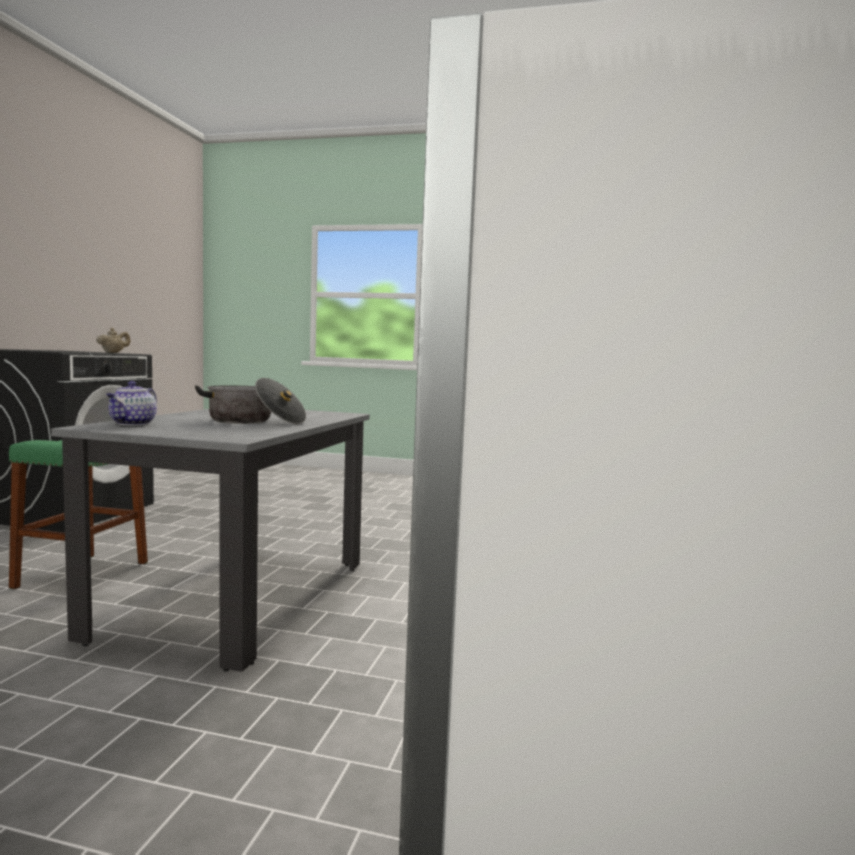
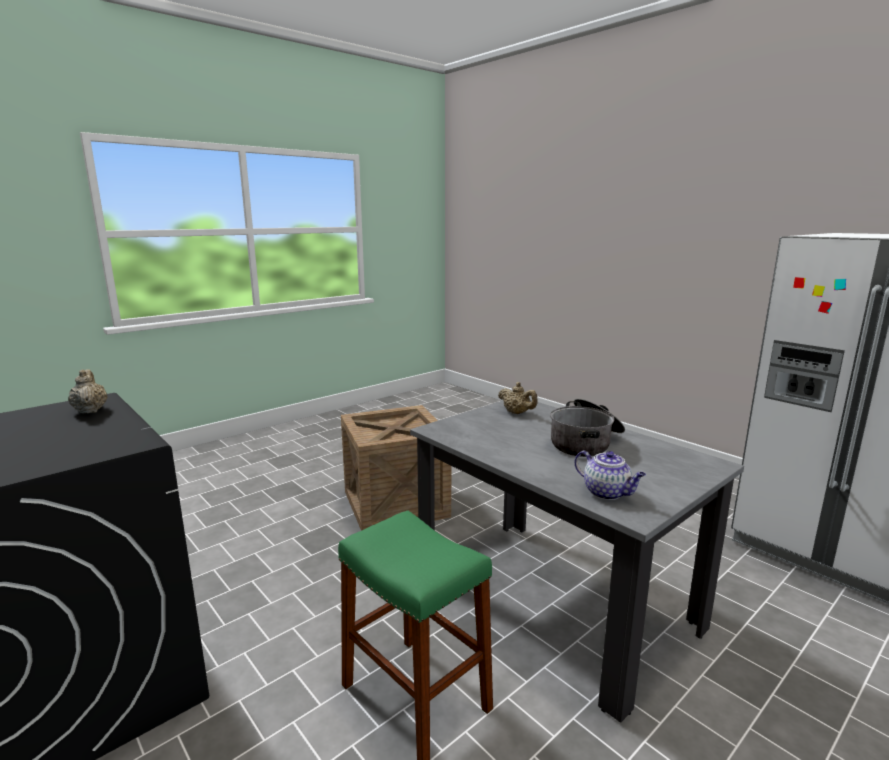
camera: 55 degrees left, 10 degrees up
none -> crate [341,405,451,531]
none -> beige teapot [498,382,538,414]

